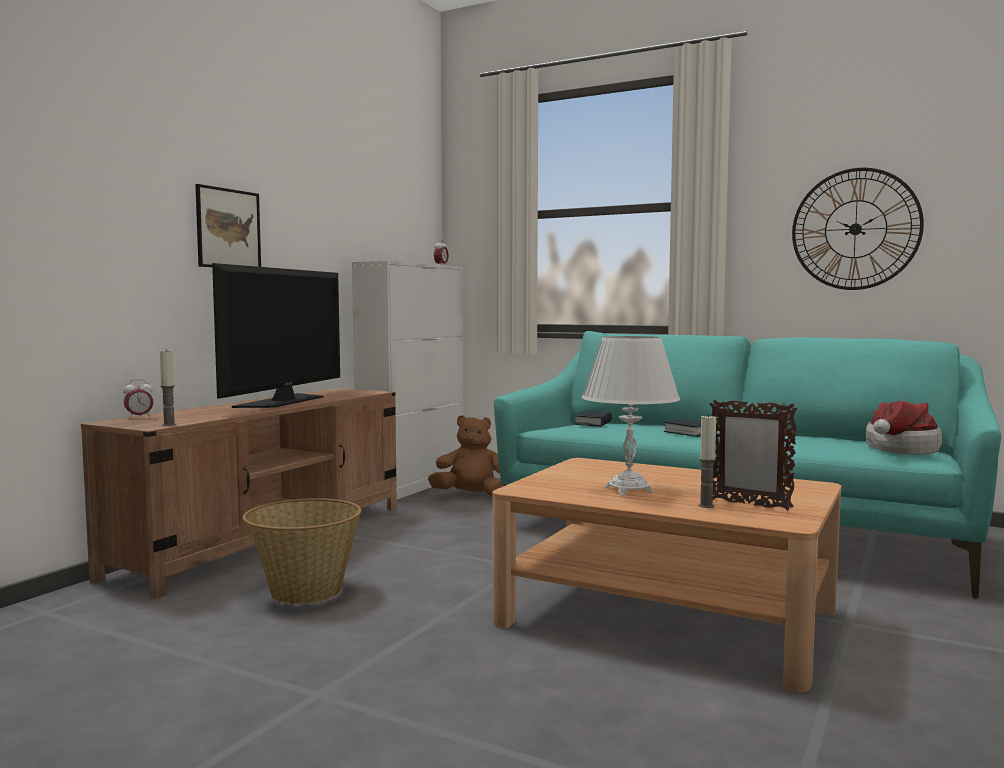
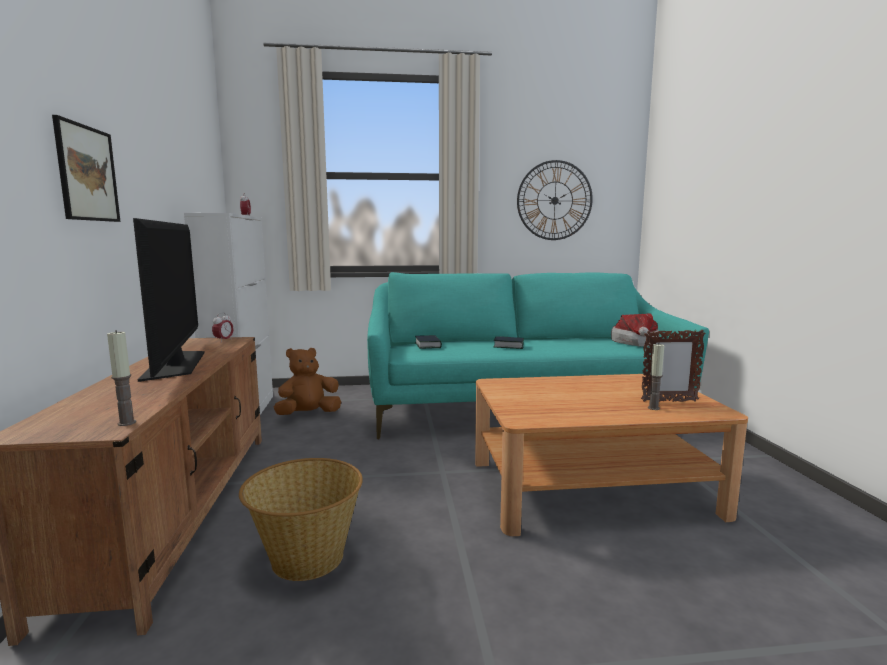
camera: 35 degrees left, 5 degrees up
alarm clock [123,379,153,419] -> alarm clock moved to [212,312,234,341]
white table lamp [582,336,680,496] -> none

